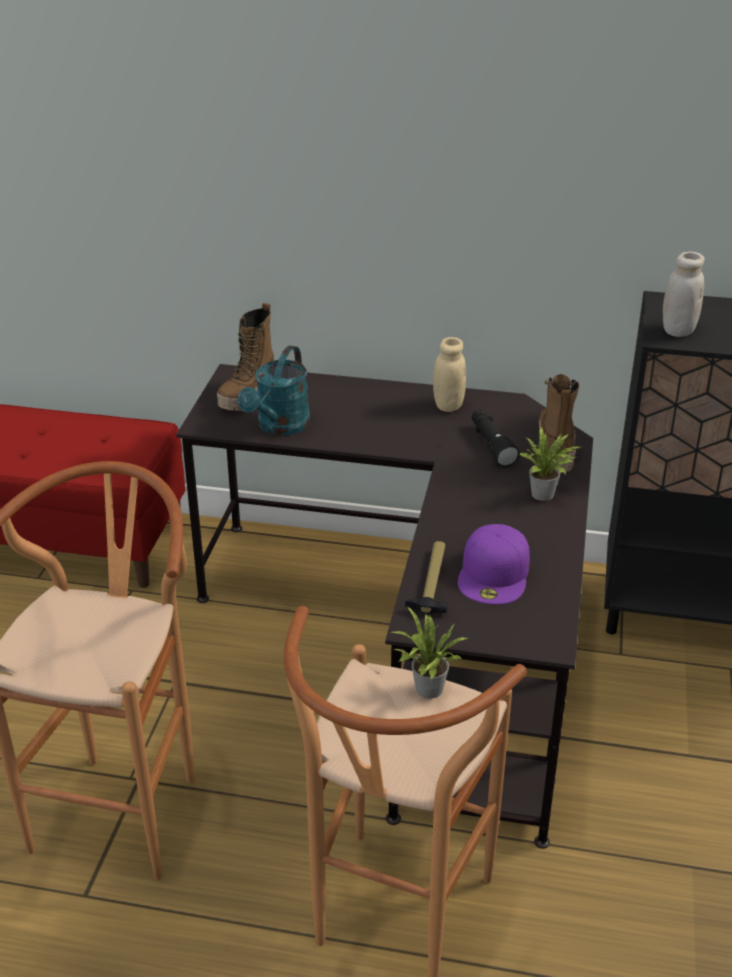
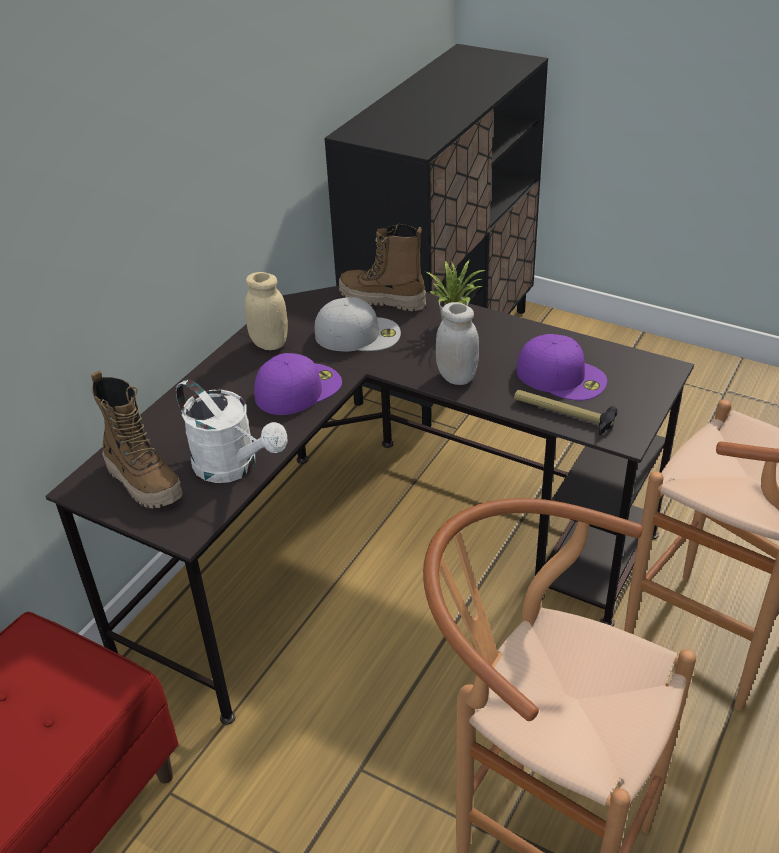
camera: 70 degrees left, 5 degrees up
turquoise watering can [238,345,310,435] -> white watering can [176,379,288,483]
potted plant [391,607,469,699] -> none
black flashlight [472,410,520,468] -> white cap [315,297,401,351]
white jar [663,252,704,337] -> white jar moved to [436,302,479,385]
none -> purple cap [254,353,342,415]

